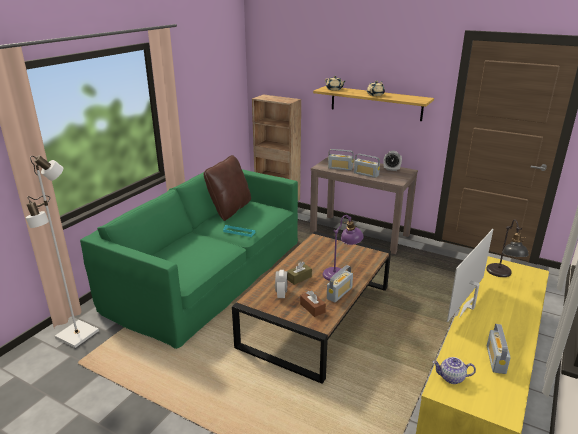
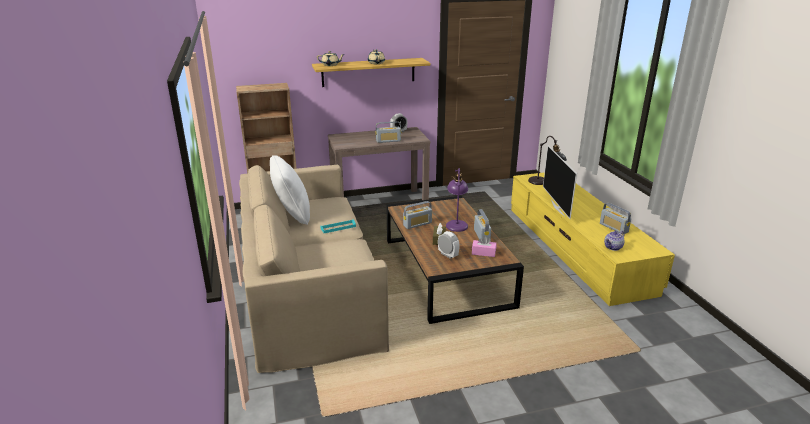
camera: 45 degrees left, 0 degrees up
white floor lamp [26,155,99,348] -> none
green sofa [80,169,298,349] -> beige sofa [239,165,389,373]
brown pillow [204,155,251,221] -> white pillow [270,155,310,225]
brown tissue box [300,290,326,317] -> pink tissue box [472,236,496,257]
radio [328,149,354,171] -> radio moved to [403,201,432,229]

